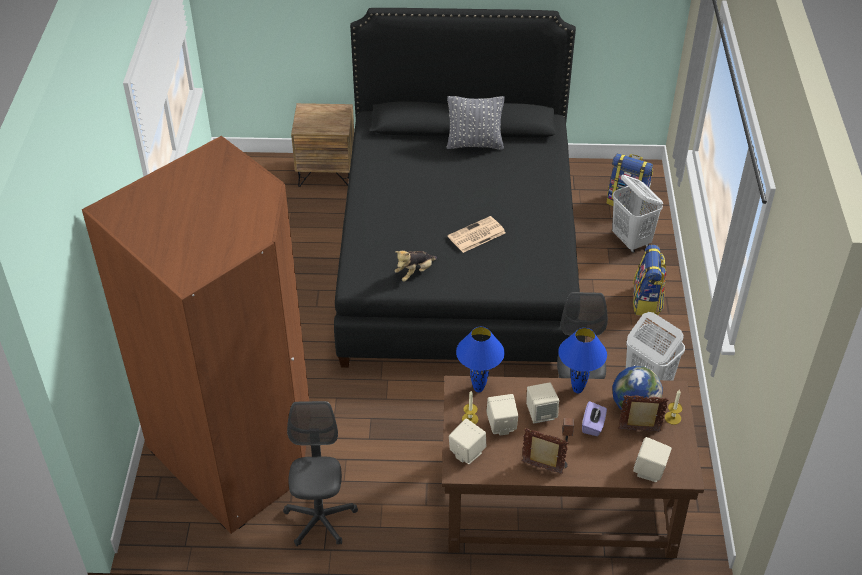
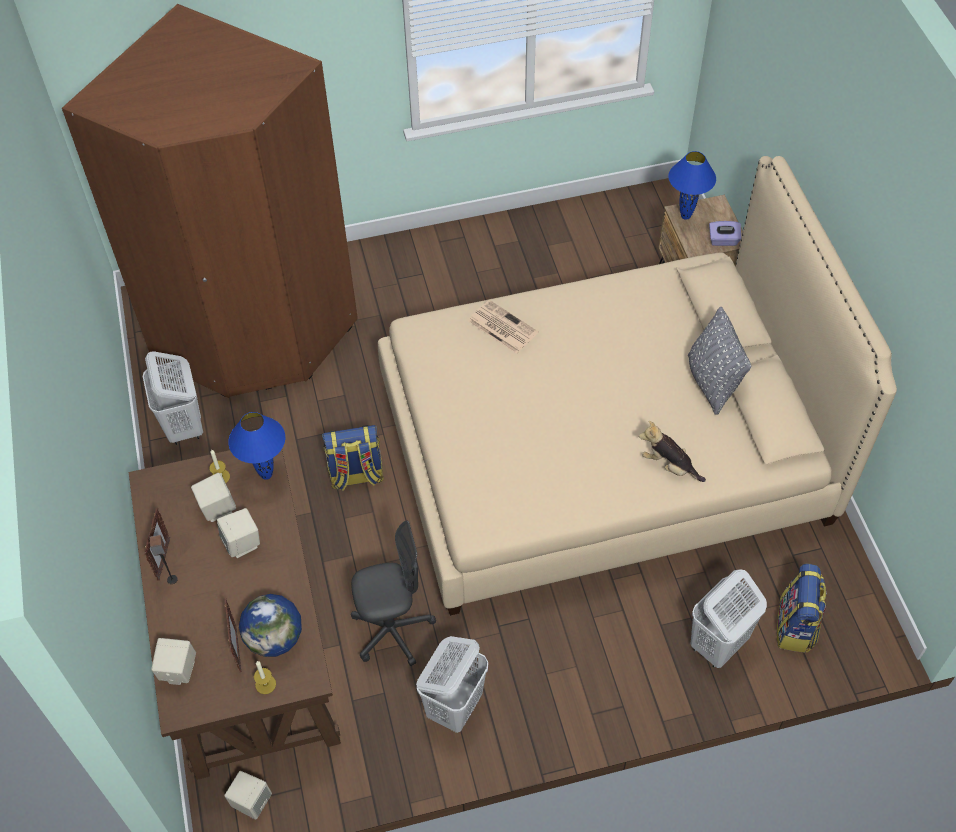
camera: 75 degrees right, 10 degrees up
grey office chair [283,401,358,546] -> white laundry basket [143,351,203,445]
black bed [334,8,580,368] -> beige bed [378,156,897,616]
plush toy [395,251,437,282] -> plush toy moved to [639,421,706,482]
newspaper [448,216,506,253] -> newspaper moved to [468,300,538,354]
beige speaker [449,418,486,464] -> beige speaker moved to [224,771,272,820]
blue table lamp [558,328,607,393] -> blue table lamp moved to [668,151,716,220]
purple tissue box [582,401,607,436] -> purple tissue box moved to [709,221,741,246]
backpack [633,245,666,316] -> backpack moved to [322,425,384,491]

